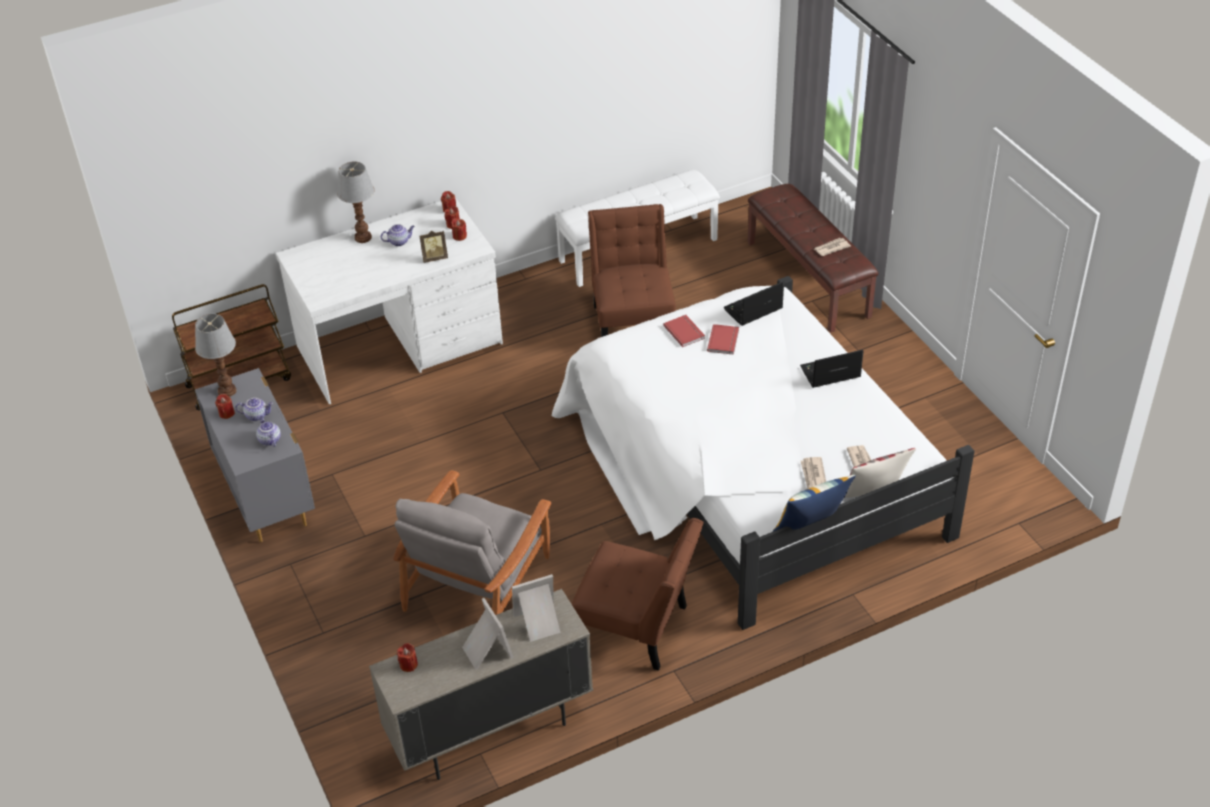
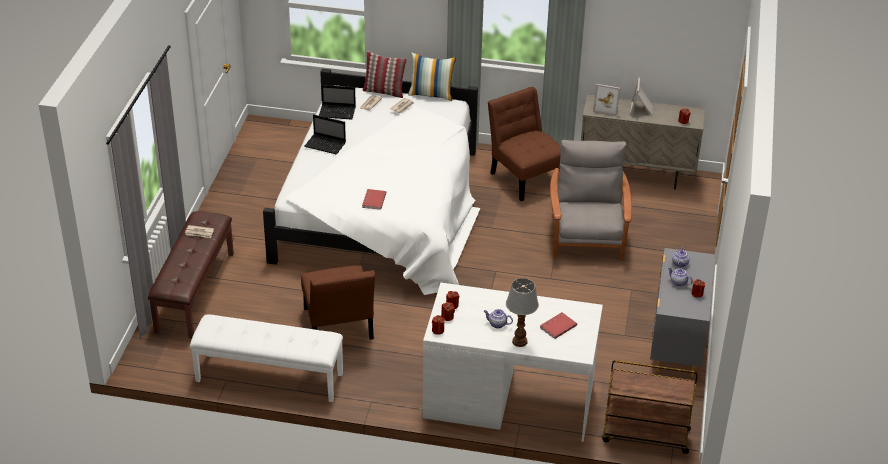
camera: 145 degrees left, 5 degrees down
table lamp [195,314,237,397] -> none
grey armchair [393,470,551,615] -> grey armchair turned 60 degrees counterclockwise [550,140,632,261]
picture frame [419,231,448,263] -> none
brown chair [588,204,676,337] -> brown chair turned 45 degrees counterclockwise [301,266,375,340]
red book [707,324,739,355] -> red book moved to [540,312,577,339]
laptop [723,281,784,326] -> laptop moved to [319,85,356,120]

